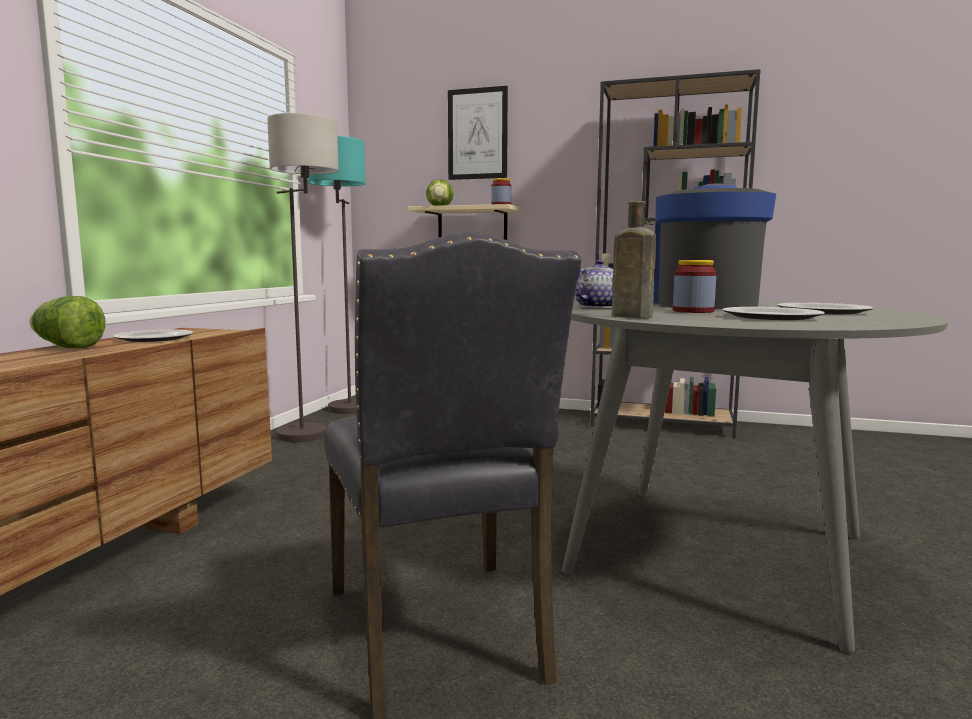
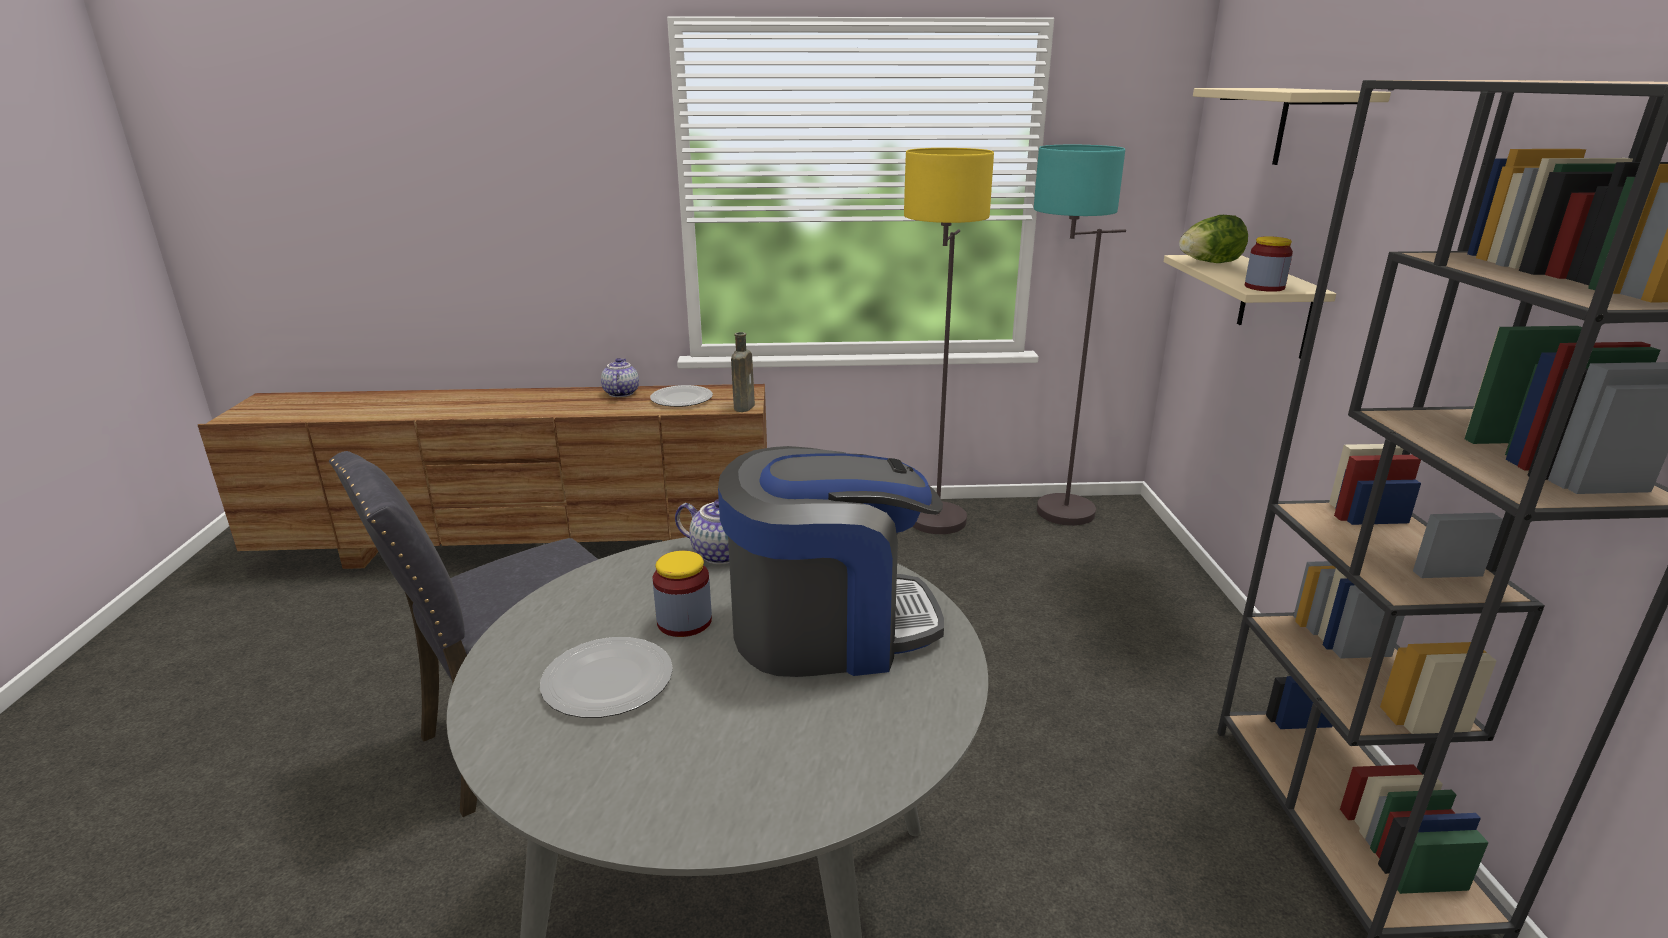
camera: 70 degrees right, 15 degrees up
lettuce [29,296,105,348] -> teapot [601,358,639,397]
grey floor lamp [267,113,338,442] -> yellow floor lamp [904,148,994,534]
picture [448,86,508,180] -> beige shelf [1193,88,1391,177]
brown bottle [612,201,656,318] -> brown bottle moved to [731,332,755,412]
plate [777,303,873,314] -> none

